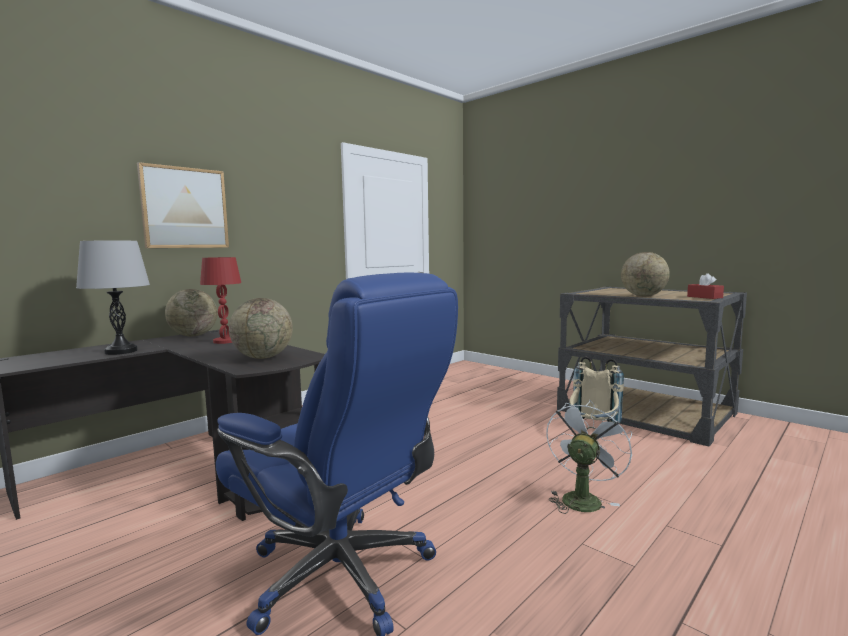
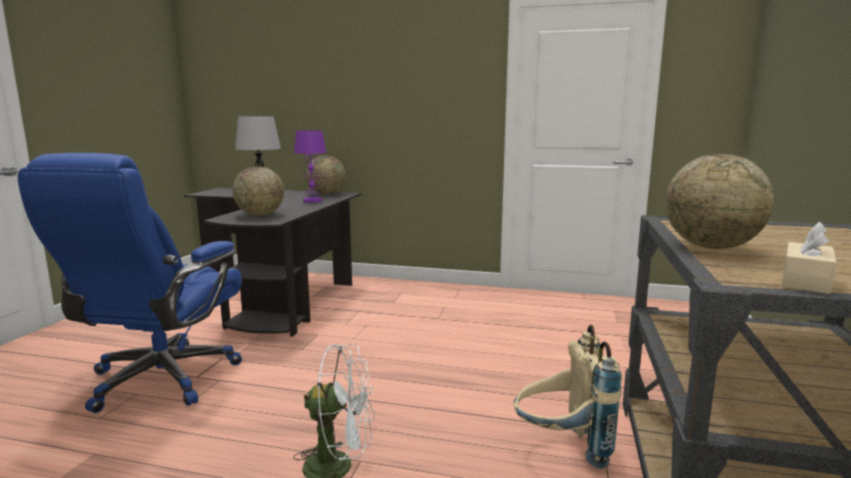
camera: 60 degrees right, 5 degrees up
picture [137,162,229,248] -> none
red table lamp [200,257,241,344] -> purple table lamp [294,130,326,203]
red tissue box [687,273,724,299] -> beige tissue box [782,221,837,294]

